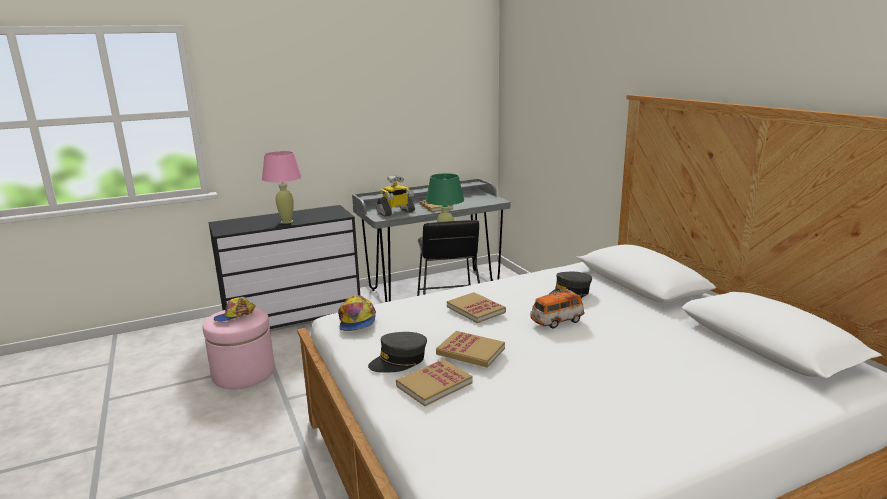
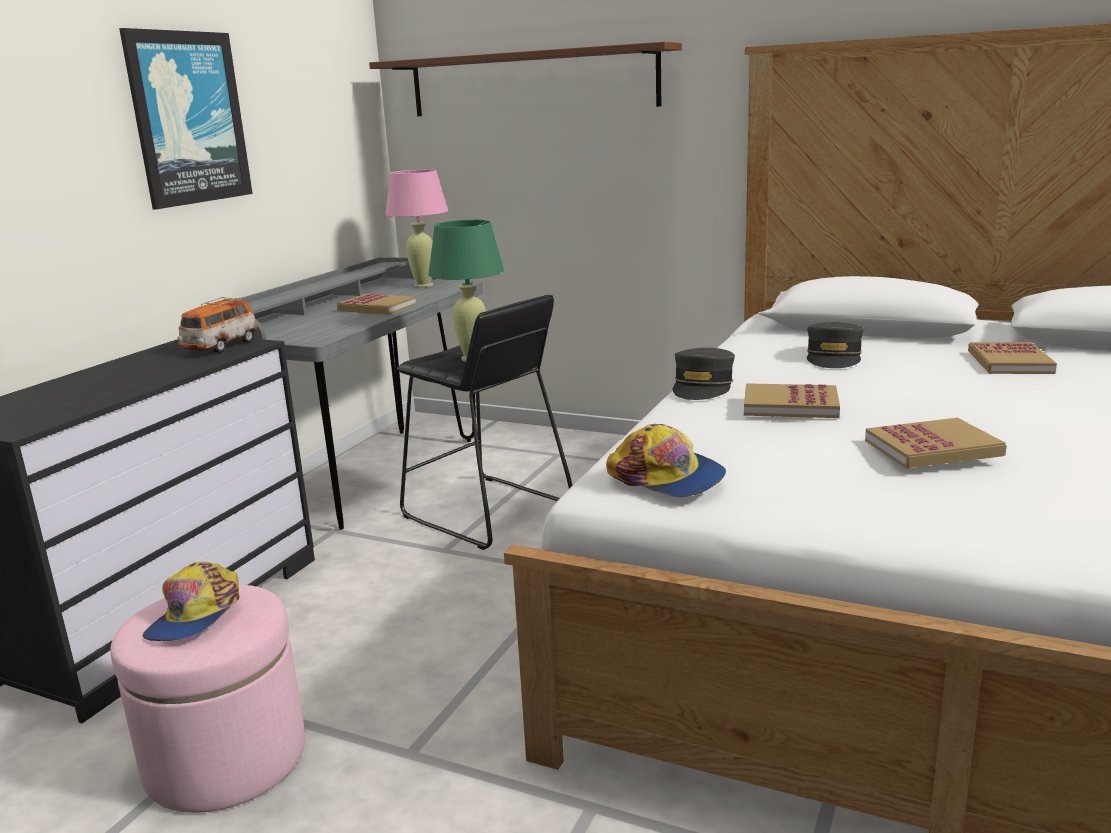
camera: 40 degrees left, 0 degrees up
pink table lamp [262,151,302,224] -> pink table lamp moved to [385,169,448,287]
grey cap [368,332,427,373] -> grey cap moved to [673,348,735,400]
toy robot [376,175,415,216] -> none
book [396,359,473,406] -> book moved to [968,342,1057,374]
toy car [530,289,585,329] -> toy car moved to [178,297,258,353]
none -> picture [119,28,253,209]
none -> brown shelf [369,42,682,116]

